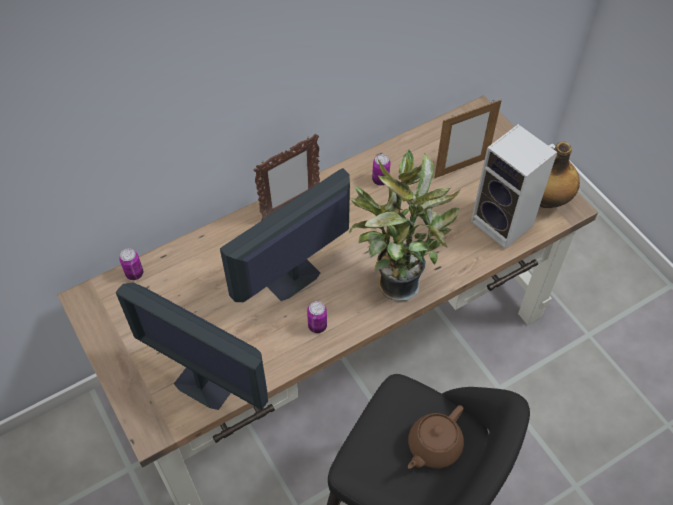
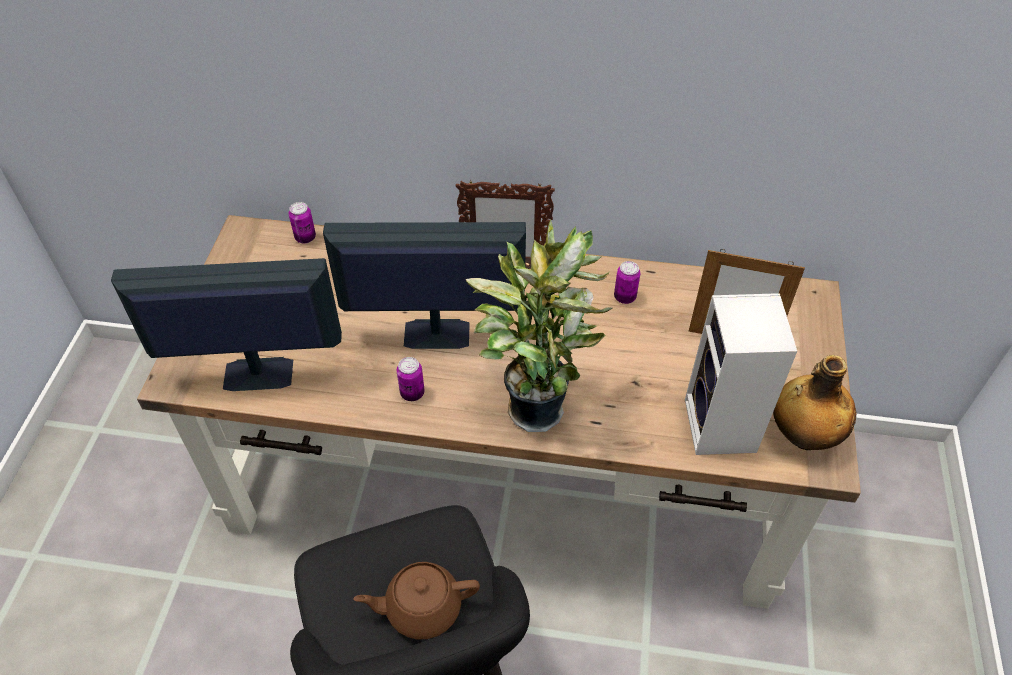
camera: 40 degrees right, 5 degrees down
monitor [116,283,268,410] -> monitor turned 105 degrees clockwise [111,258,342,391]

